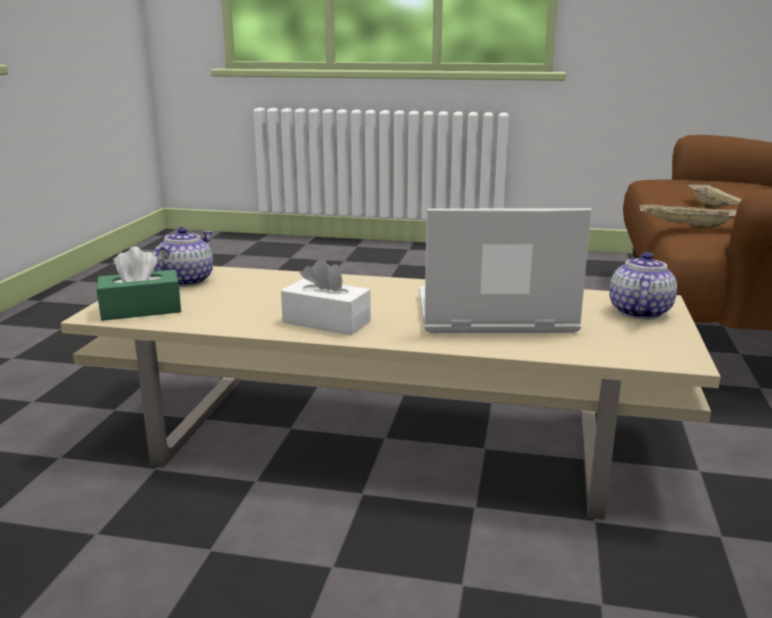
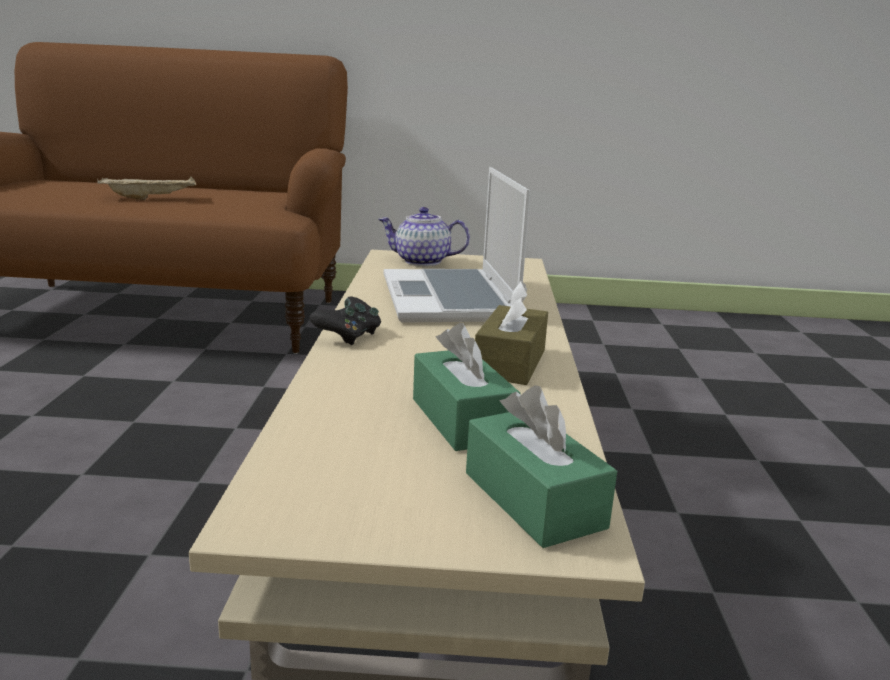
camera: 100 degrees left, 0 degrees up
teapot [152,227,213,287] -> none
white tissue box [281,258,371,335] -> brown tissue box [475,281,548,385]
beige tray [639,203,738,229] -> none
none -> black game controller [310,296,381,345]
none -> green tissue box [413,323,521,451]

